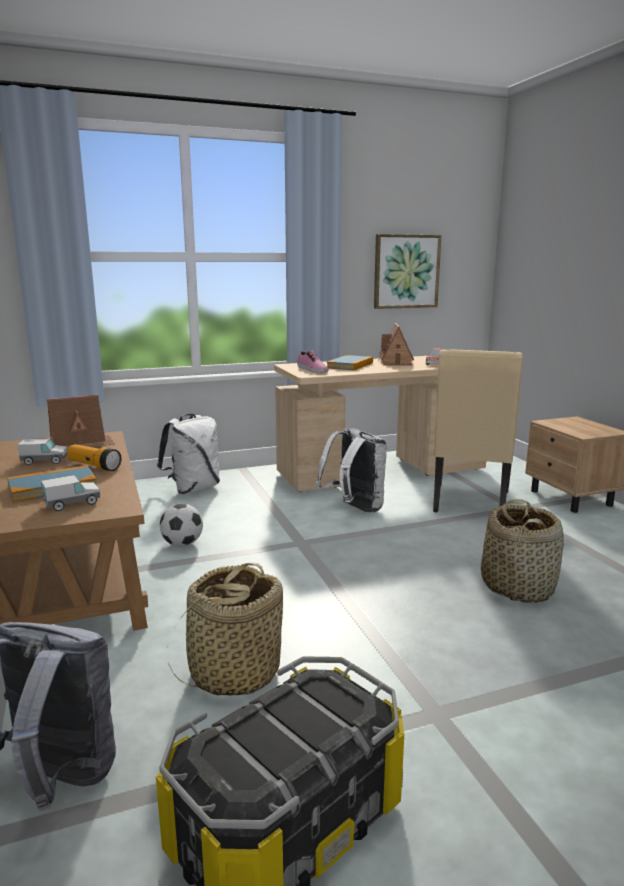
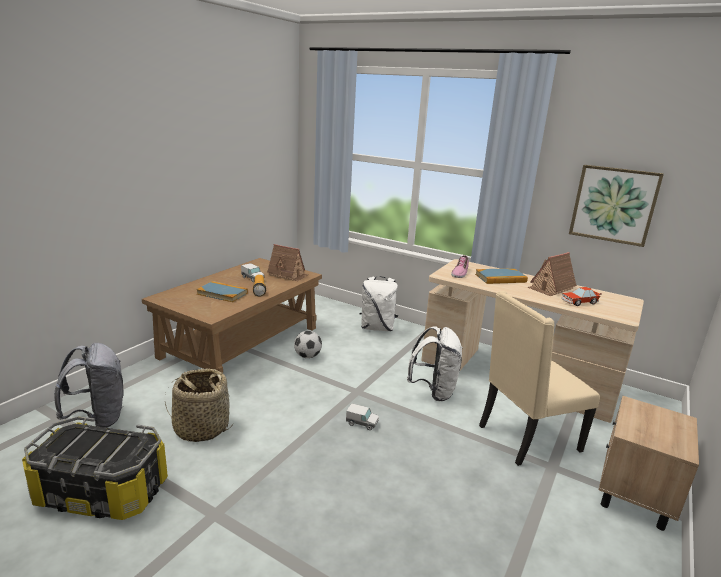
camera: 50 degrees right, 5 degrees up
toy truck [41,475,100,511] -> toy truck moved to [346,403,379,430]
basket [481,499,564,603] -> none

